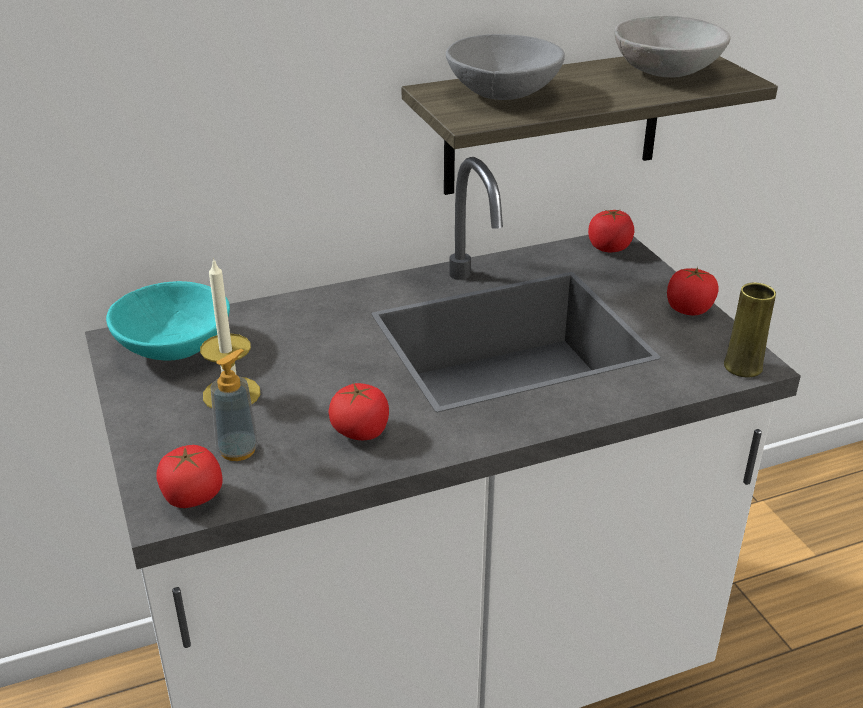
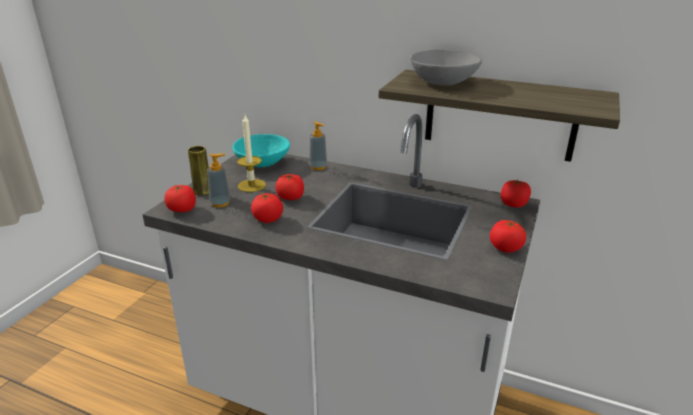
camera: 45 degrees right, 5 degrees down
grey bowl [614,16,731,78] -> none
yellow vase [724,283,776,378] -> yellow vase moved to [188,146,209,195]
none -> tomato [275,174,304,200]
none -> soap dispenser [309,122,327,170]

